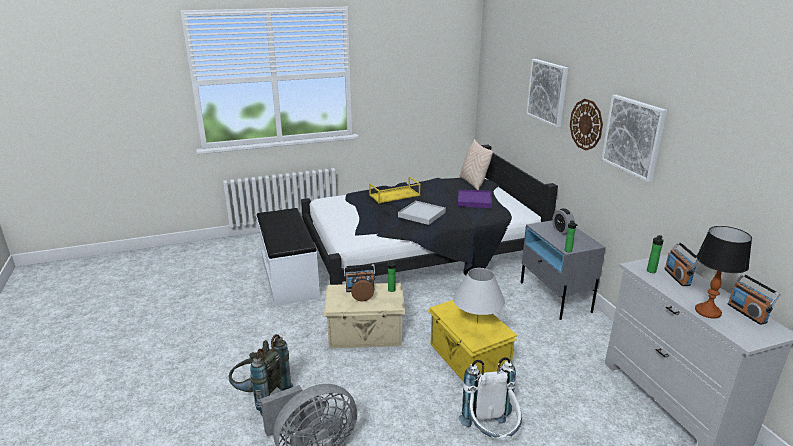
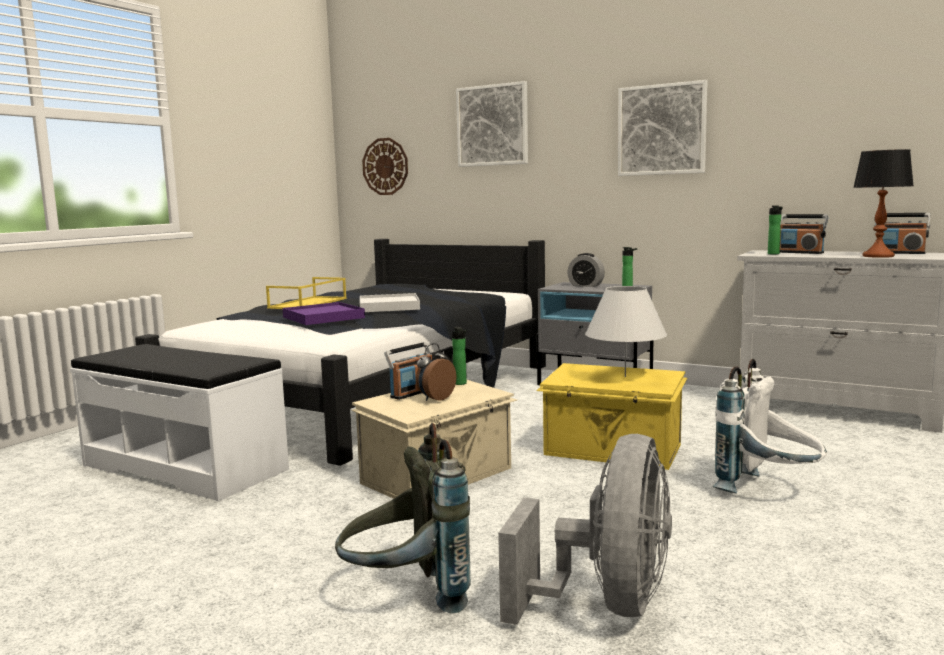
camera: 40 degrees left, 15 degrees down
purple tray [458,190,492,208] -> purple tray moved to [283,302,365,325]
beige pillow [459,139,494,190] -> none
wall clock [570,99,603,150] -> wall clock moved to [362,138,408,195]

